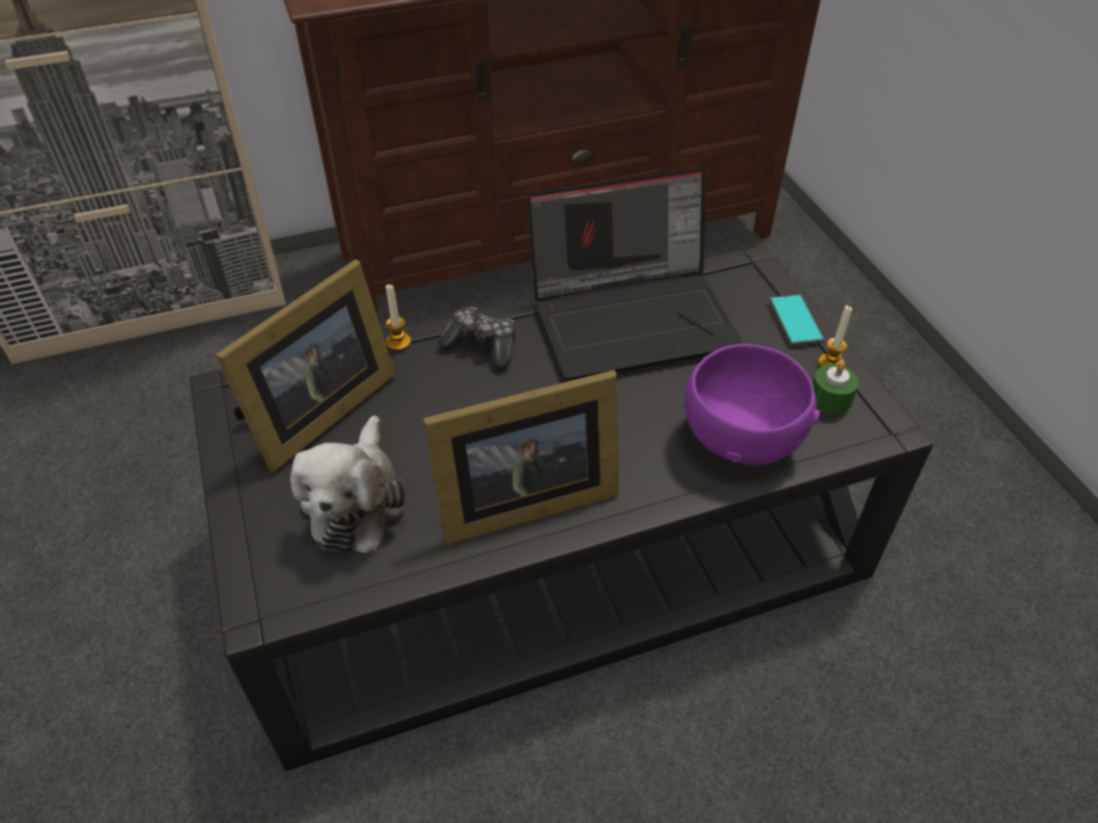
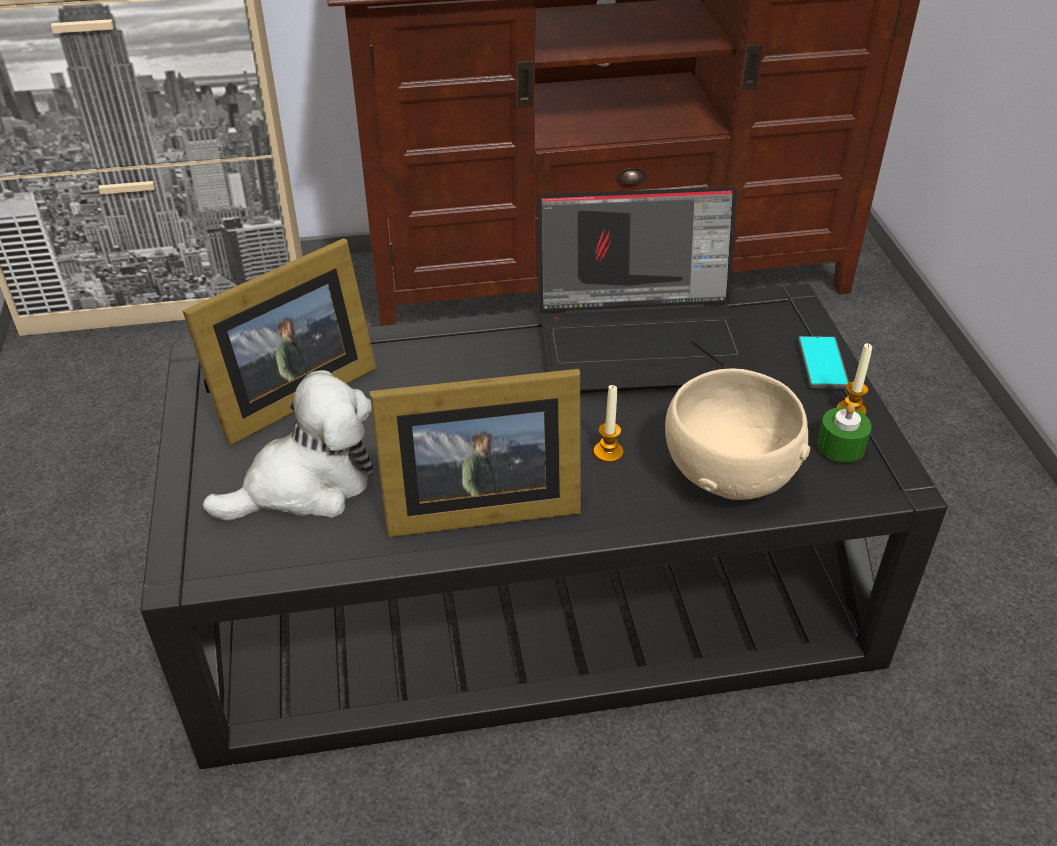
camera: 10 degrees right, 5 degrees down
plush toy [290,415,406,553] -> plush toy turned 135 degrees counterclockwise [203,370,373,521]
candle [386,284,411,350] -> candle moved to [594,385,623,462]
game controller [439,307,515,368] -> none
purple bowl [684,344,820,466] -> beige bowl [665,368,810,500]

